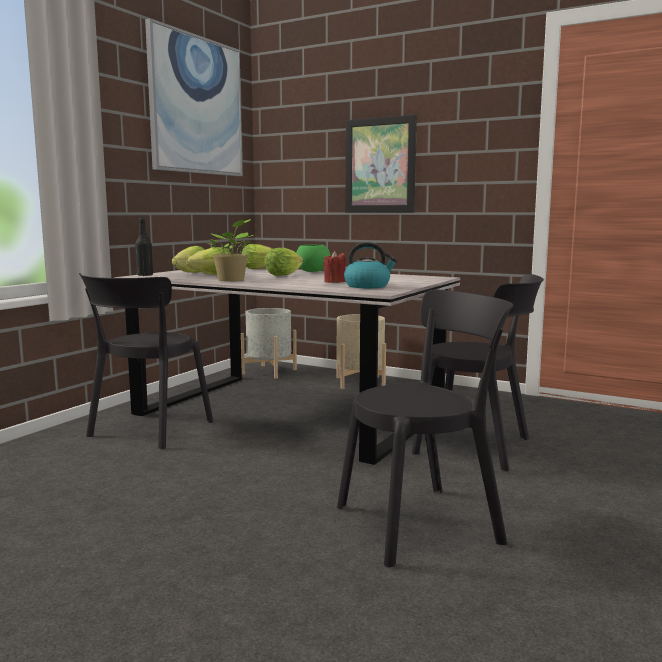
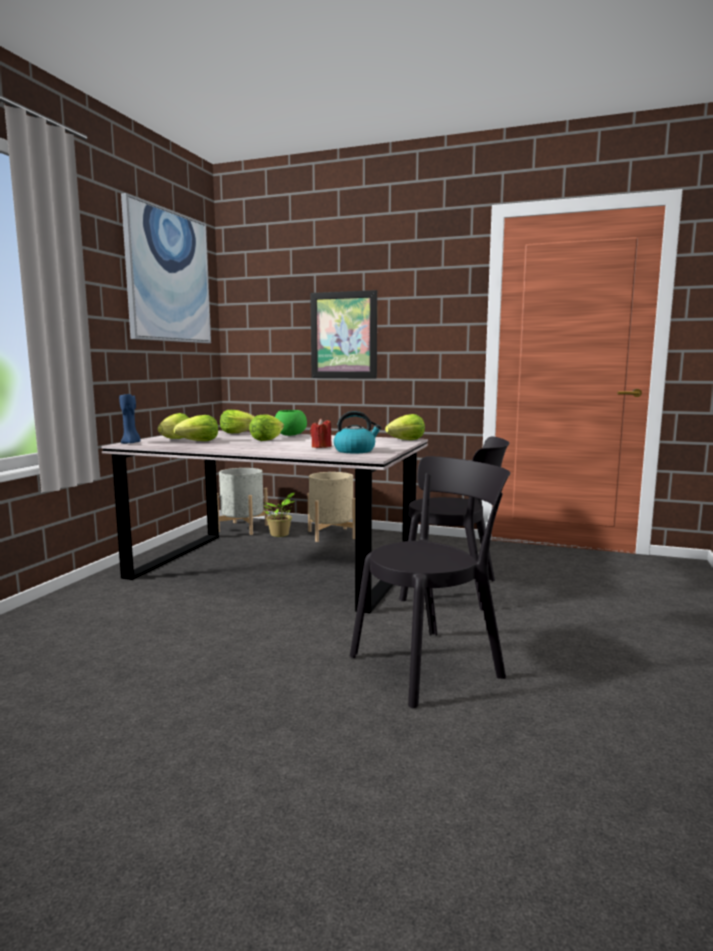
camera: 10 degrees left, 0 degrees up
black chair [79,273,213,450] -> none
black bottle [135,218,153,276] -> blue candle [119,394,140,444]
potted plant [207,219,254,282] -> potted plant moved to [264,492,295,537]
none -> lettuce [385,414,425,440]

